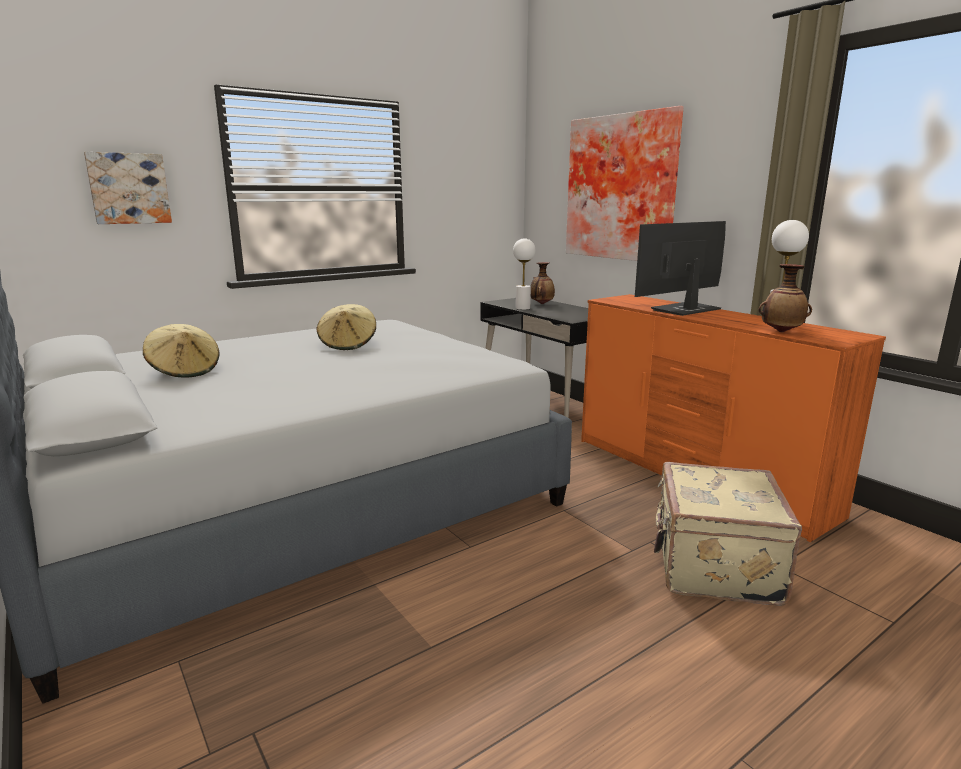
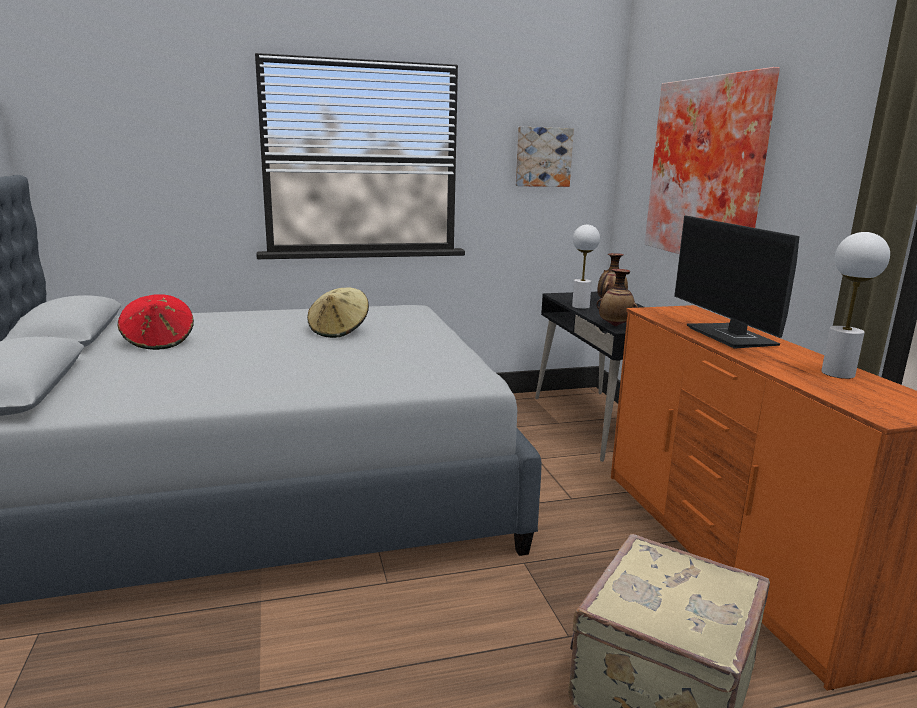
camera: 20 degrees right, 0 degrees up
picture [84,152,172,224] -> picture moved to [516,127,574,187]
beige hat [143,324,220,377] -> red hat [117,294,194,350]
monitor [635,221,726,316] -> monitor turned 90 degrees counterclockwise [674,215,800,349]
vase [759,264,812,332] -> vase moved to [596,269,638,326]

